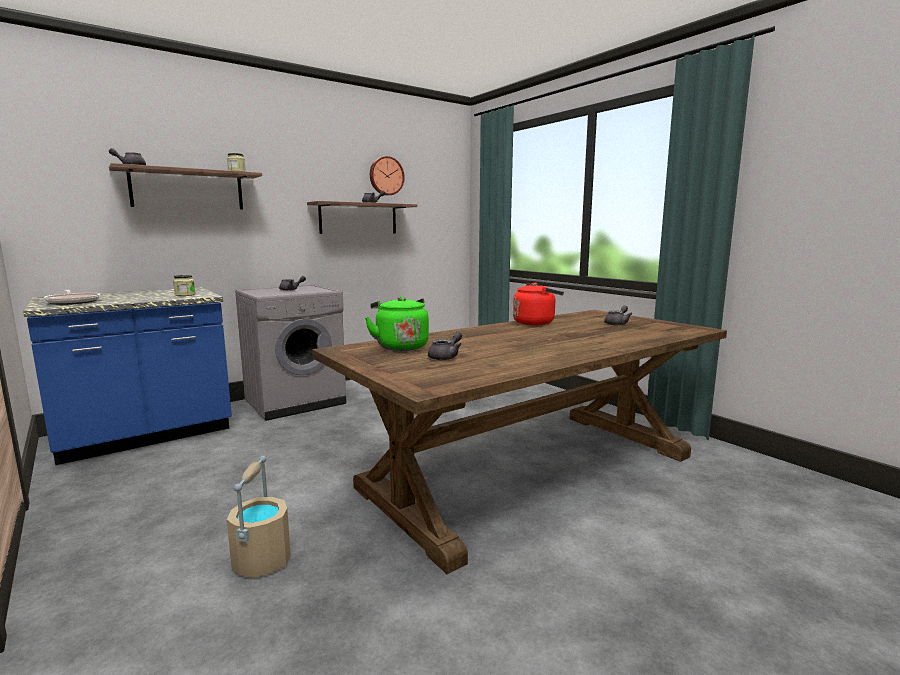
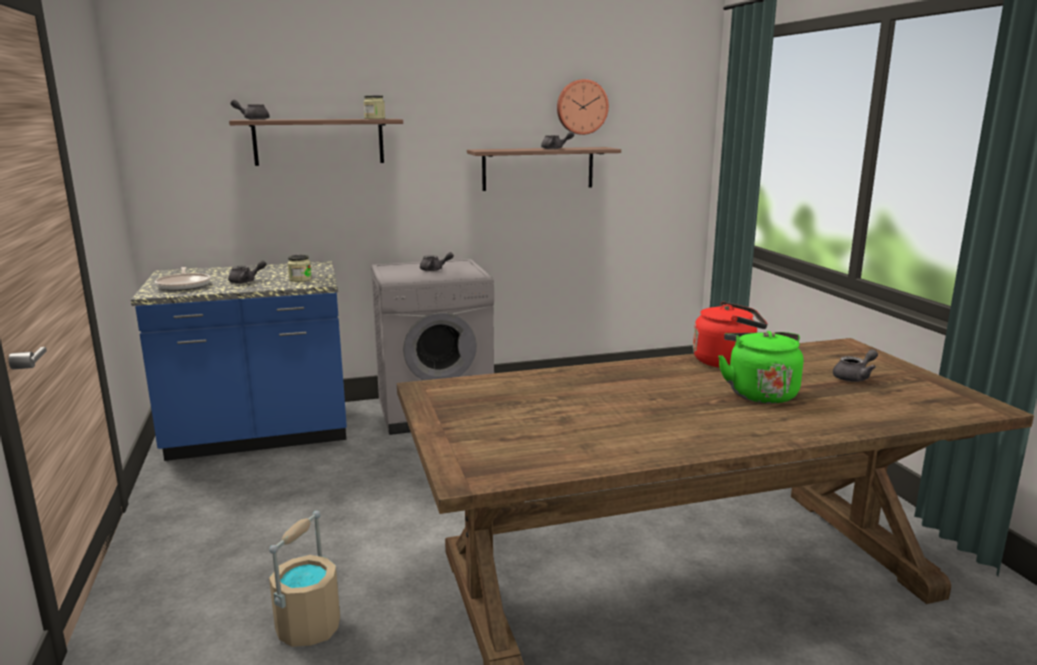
camera: 20 degrees right, 5 degrees up
green kettle [365,296,429,351] -> green kettle moved to [718,331,804,404]
grey teapot [428,332,462,360] -> grey teapot moved to [228,260,267,284]

